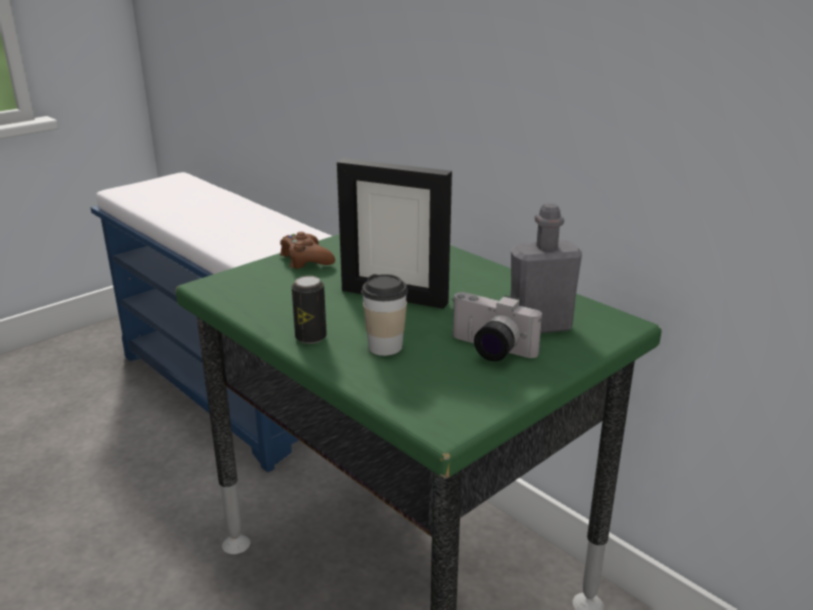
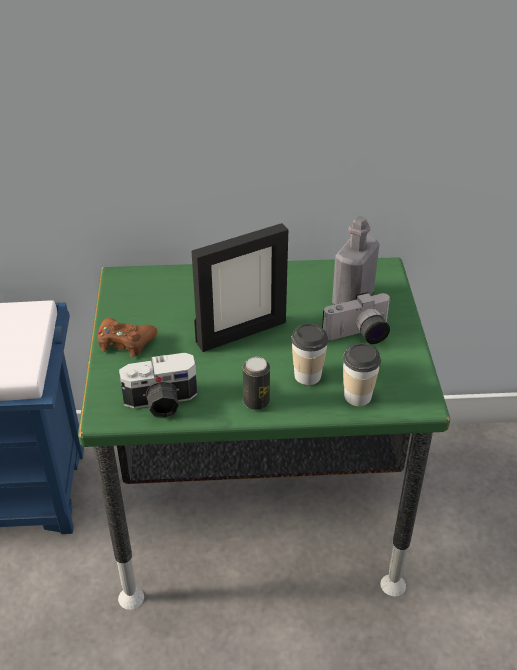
camera: 50 degrees left, 15 degrees up
none -> camera [119,352,197,418]
none -> cup [343,343,381,406]

